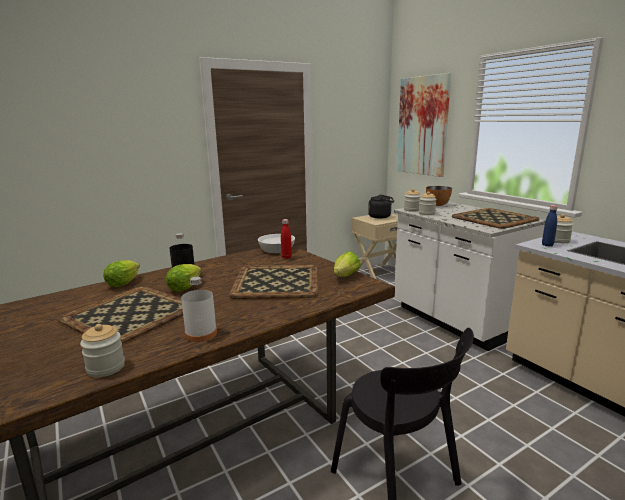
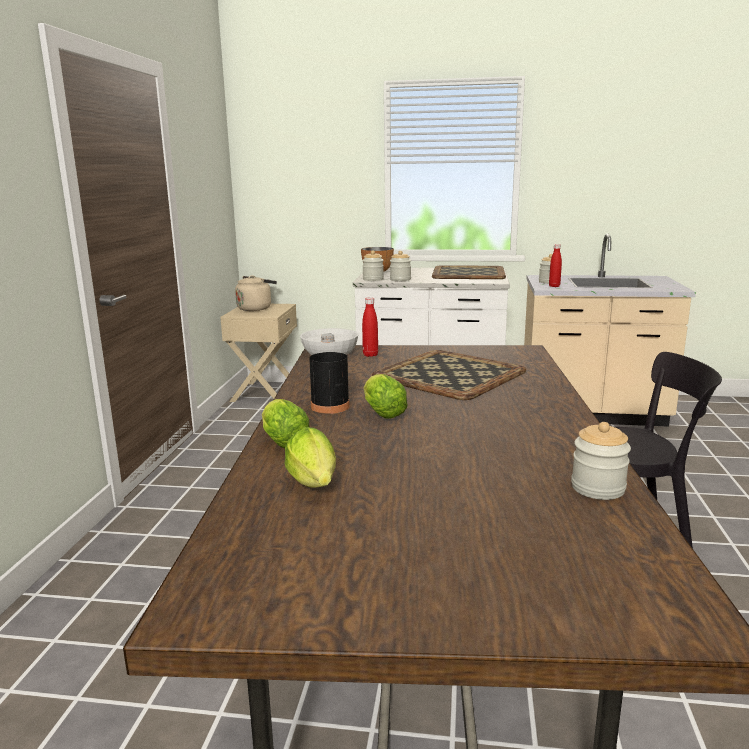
camera: 50 degrees left, 0 degrees up
tray [58,287,183,344] -> none
white bottle [181,277,217,342] -> none
lettuce [334,251,360,277] -> lettuce moved to [285,427,336,488]
black kettle [368,194,394,218] -> beige kettle [235,275,277,311]
picture [397,73,451,177] -> none
blue bottle [542,205,558,247] -> red bottle [549,244,562,287]

